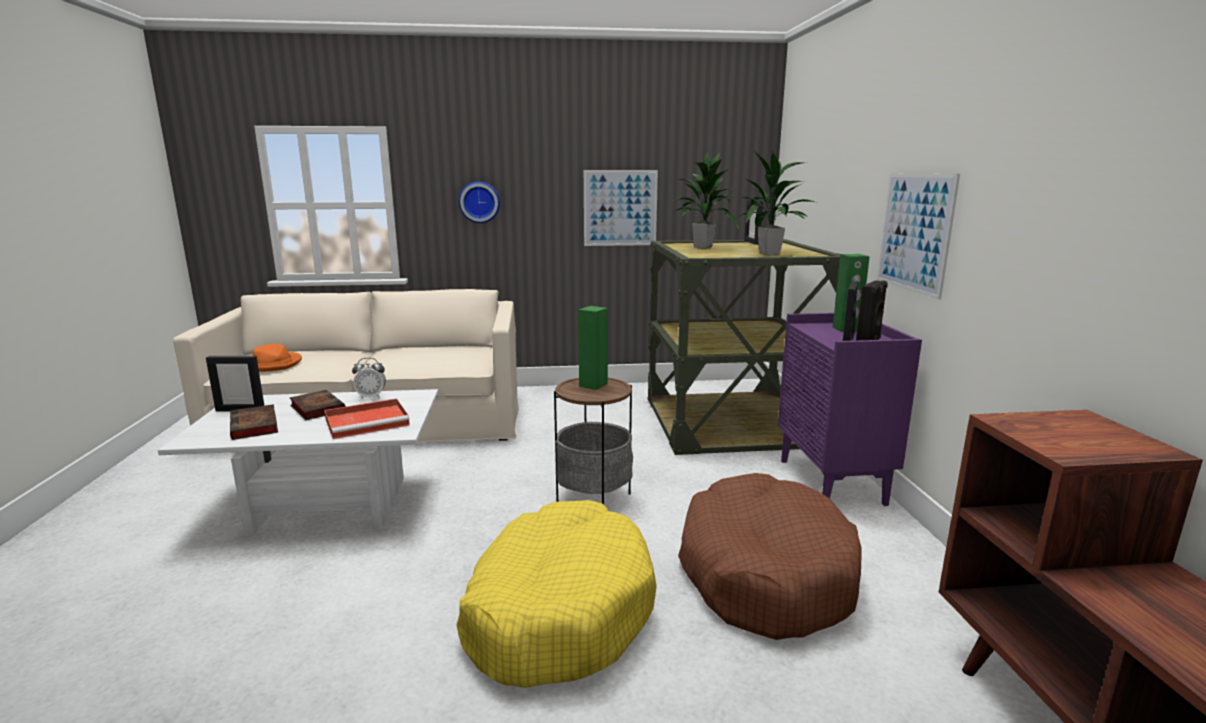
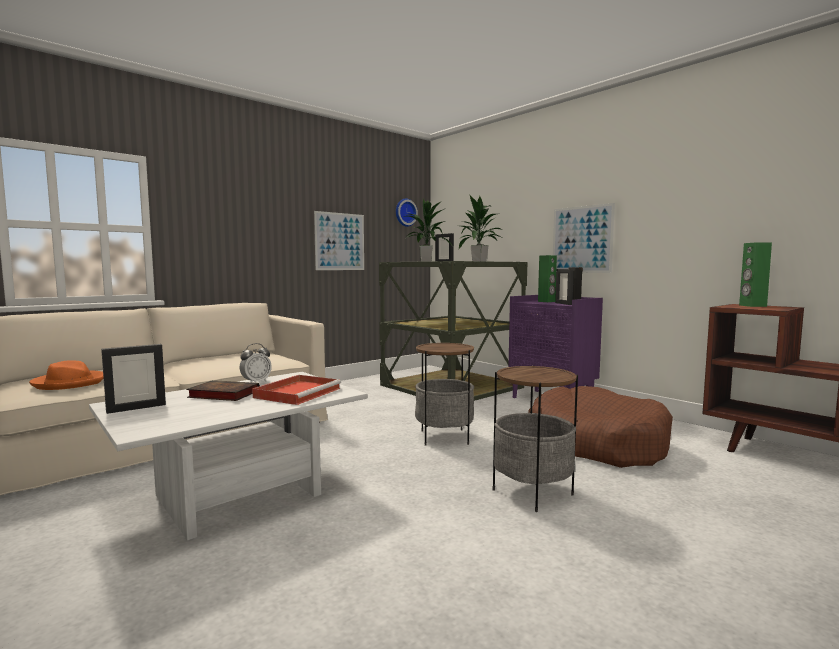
camera: 35 degrees left, 10 degrees down
book [230,404,278,440] -> none
yellow dog bed [457,500,657,688] -> side table [493,365,578,512]
wall clock [459,181,500,223] -> wall clock moved to [396,198,418,227]
green speaker [578,306,608,390] -> green speaker moved to [739,242,772,307]

